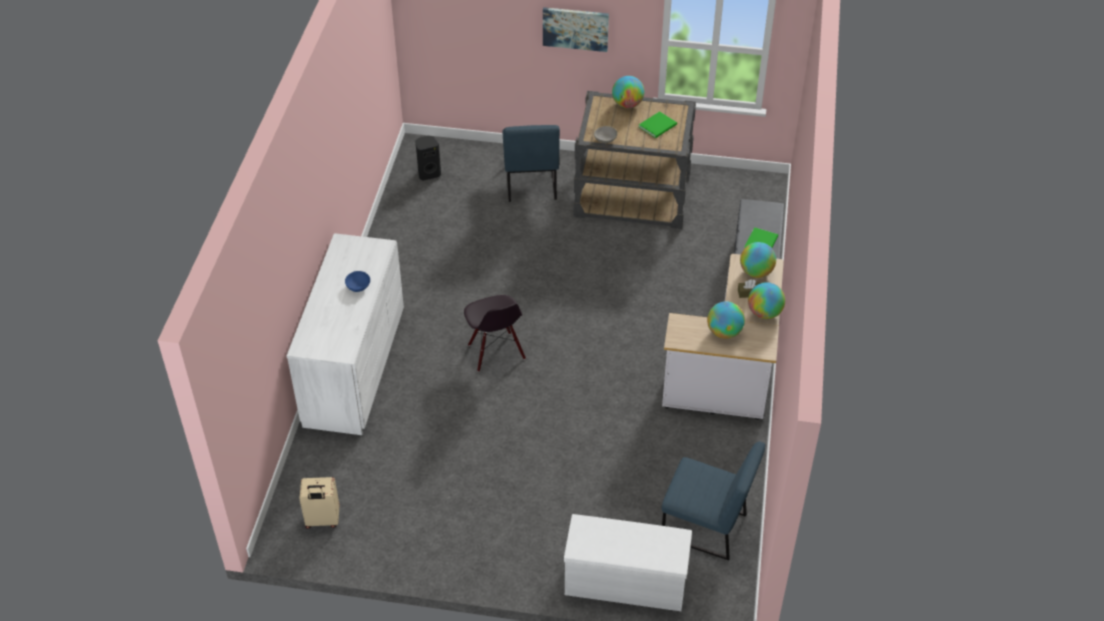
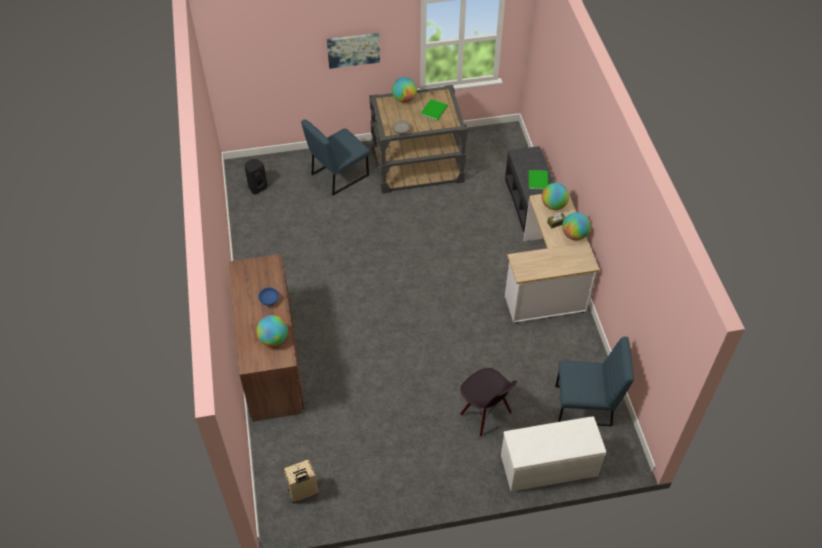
camera: 20 degrees left, 5 degrees up
white dresser [287,233,404,435] -> brown dresser [229,254,304,422]
black chair [464,295,526,372] -> black chair moved to [460,368,517,437]
blue chair [503,125,560,202] -> blue chair turned 75 degrees clockwise [301,119,369,195]
globe [707,301,745,339] -> globe moved to [256,315,288,346]

